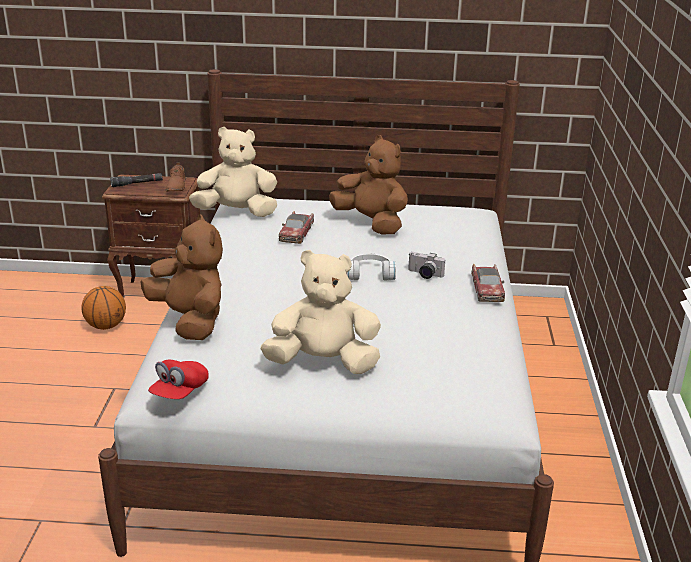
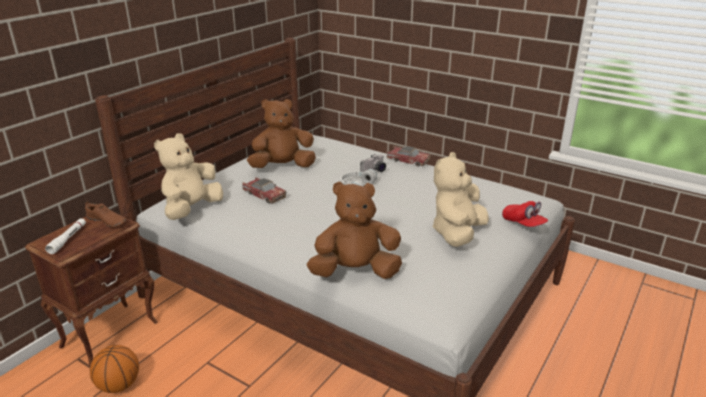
camera: 60 degrees left, 0 degrees up
black flashlight [110,173,163,187] -> white flashlight [45,218,86,254]
red cap [148,360,209,399] -> red cap moved to [502,201,548,227]

